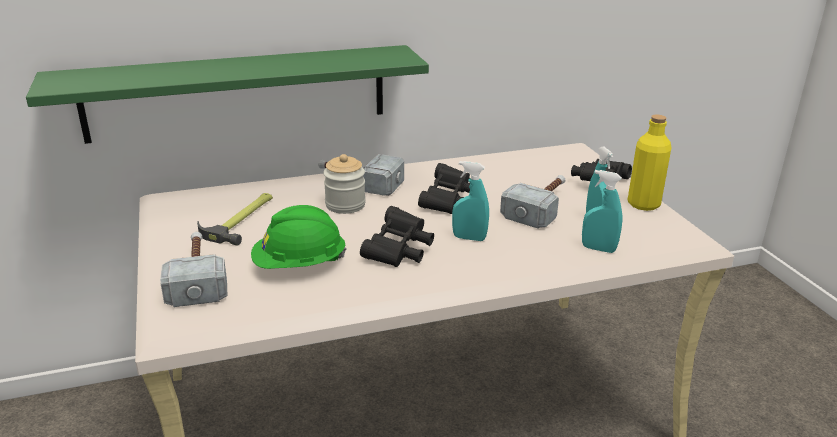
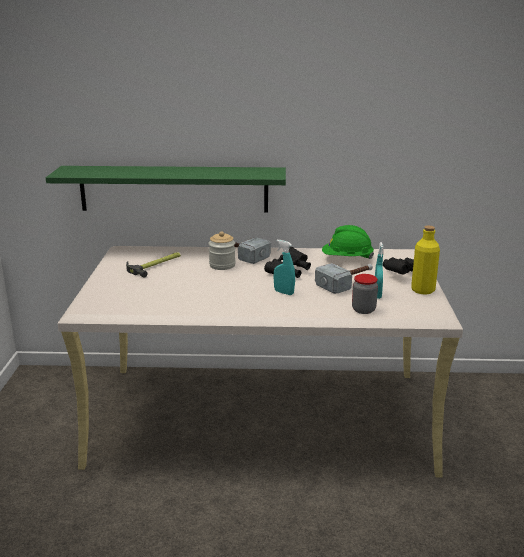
camera: 20 degrees right, 5 degrees down
hammer [160,232,227,307] -> none
green hard hat [251,205,347,269] -> green hard hat moved to [322,225,374,259]
black binoculars [360,206,434,267] -> none
turquoise spray bottle [582,170,622,253] -> jar [352,274,378,314]

